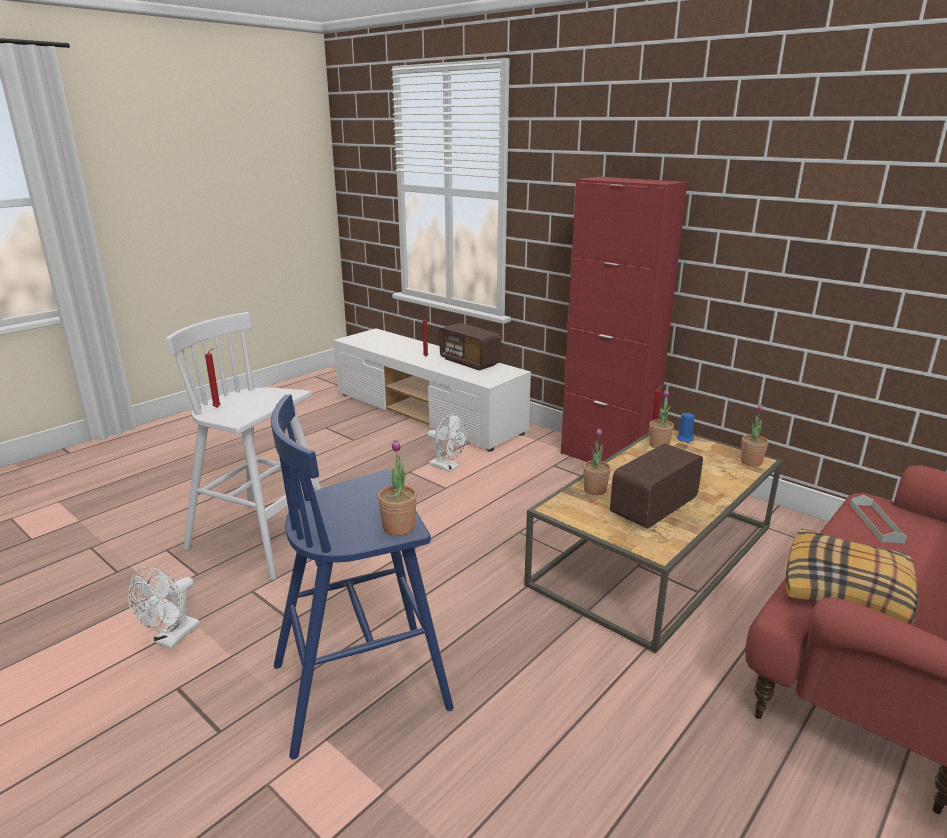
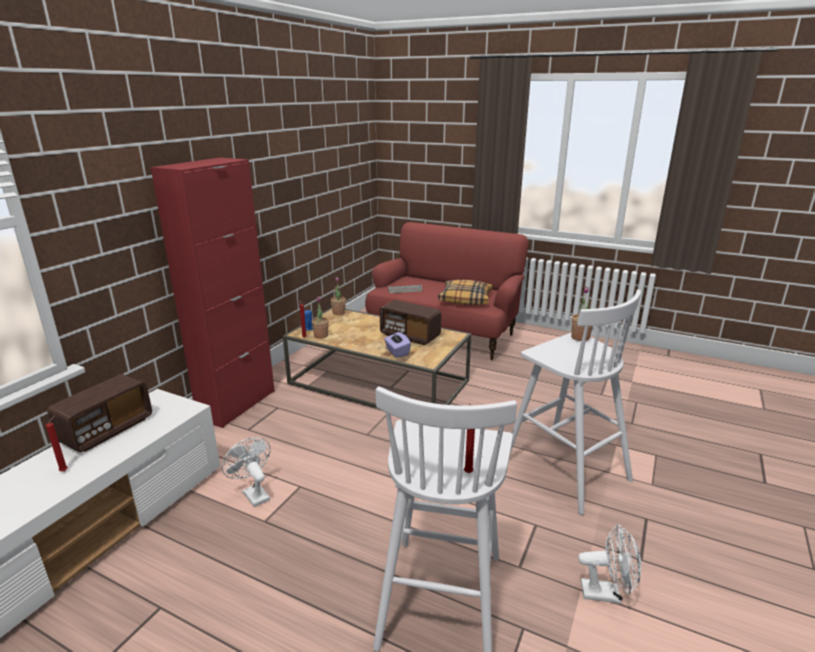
camera: 105 degrees left, 0 degrees up
blue stool [271,394,454,760] -> white stool [510,290,641,515]
white fan [427,414,468,472] -> white fan turned 60 degrees counterclockwise [222,437,270,507]
potted plant [583,429,611,495] -> purple tissue box [384,330,411,358]

